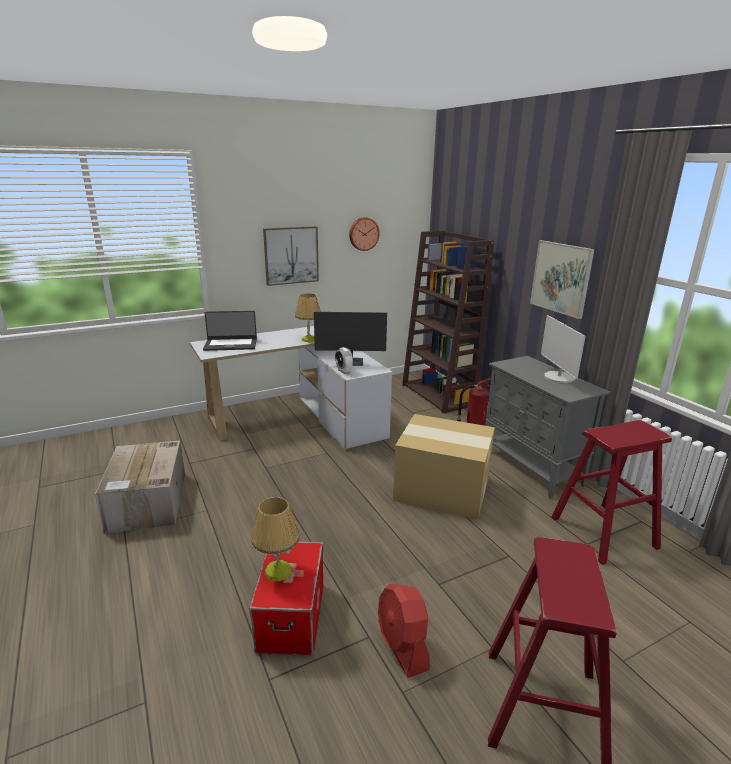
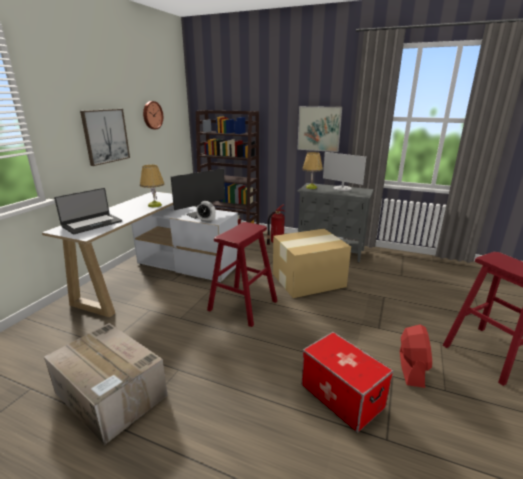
camera: 40 degrees left, 0 degrees up
table lamp [251,497,300,581] -> table lamp moved to [302,152,323,189]
red fan [378,583,430,678] -> red fan turned 105 degrees counterclockwise [400,325,432,388]
red stool [551,420,672,565] -> red stool moved to [207,222,277,327]

